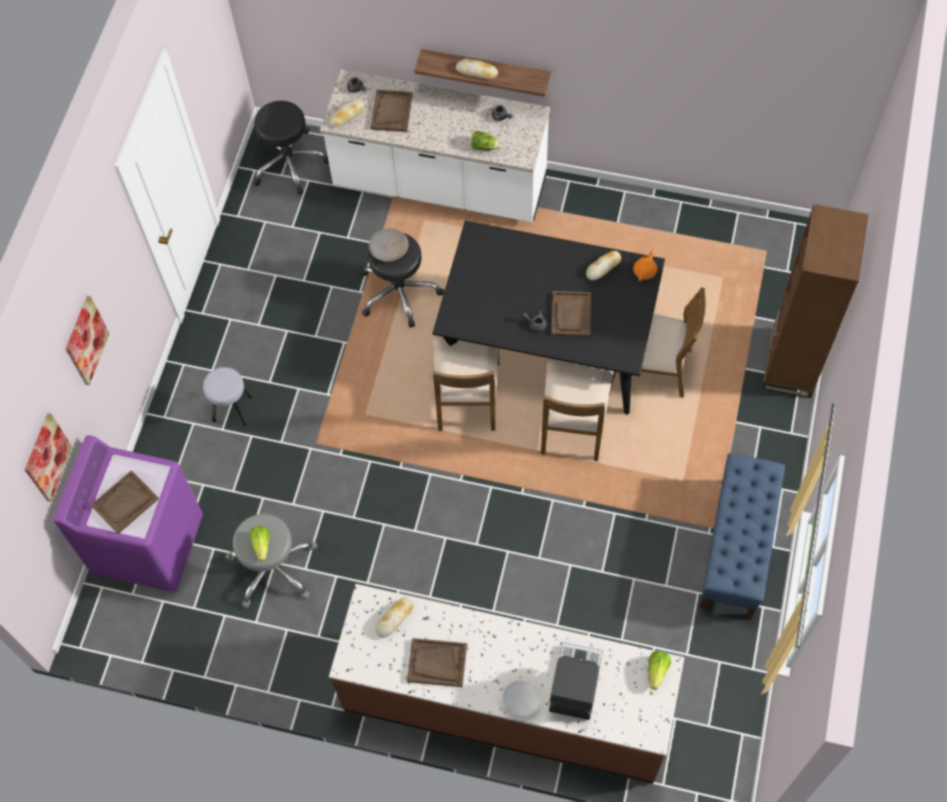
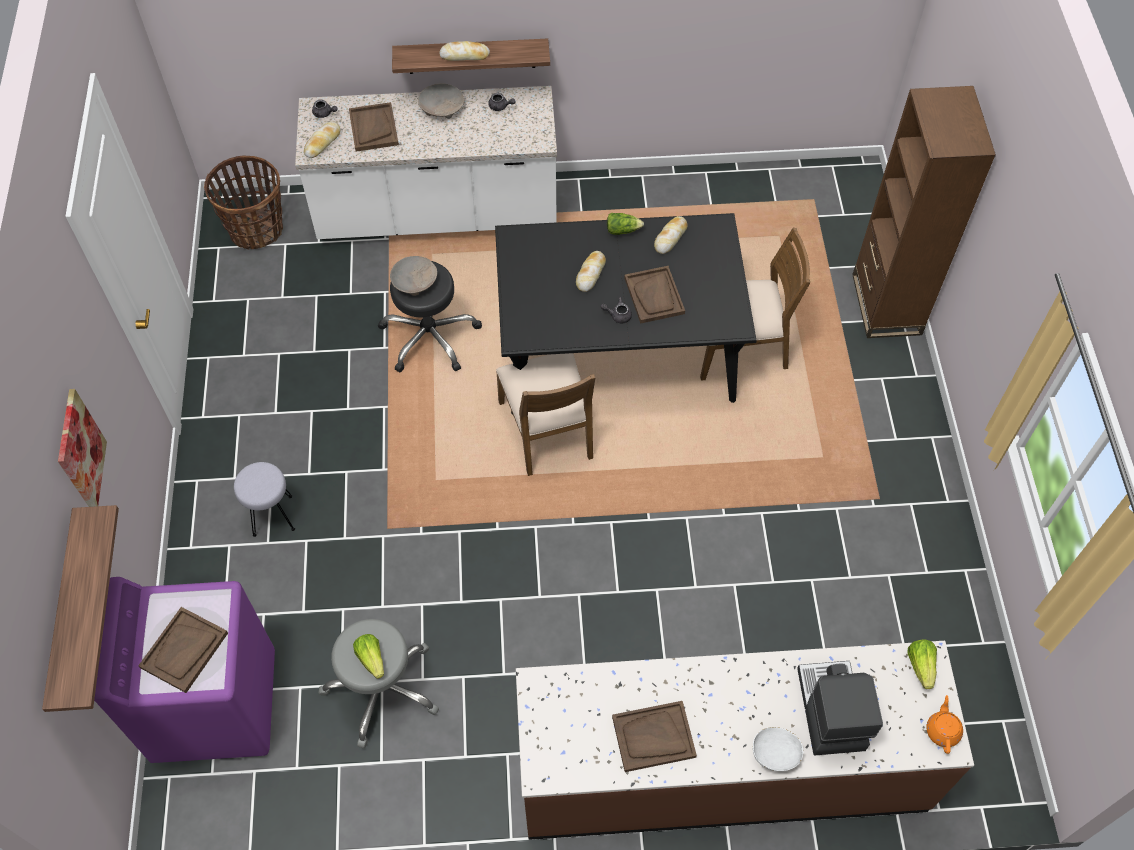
camera: 20 degrees left, 5 degrees down
picture [25,413,72,502] -> shelf [42,505,119,712]
black stool [253,101,329,194] -> basket [204,156,283,250]
bread [376,597,413,638] -> bread moved to [576,251,606,292]
lettuce [471,131,501,151] -> lettuce moved to [607,213,644,235]
brown chair [541,362,614,461] -> none
orange teapot [633,248,657,281] -> orange teapot moved to [926,695,963,754]
blue bench [699,453,785,619] -> none
none -> beige bowl [418,83,464,119]

